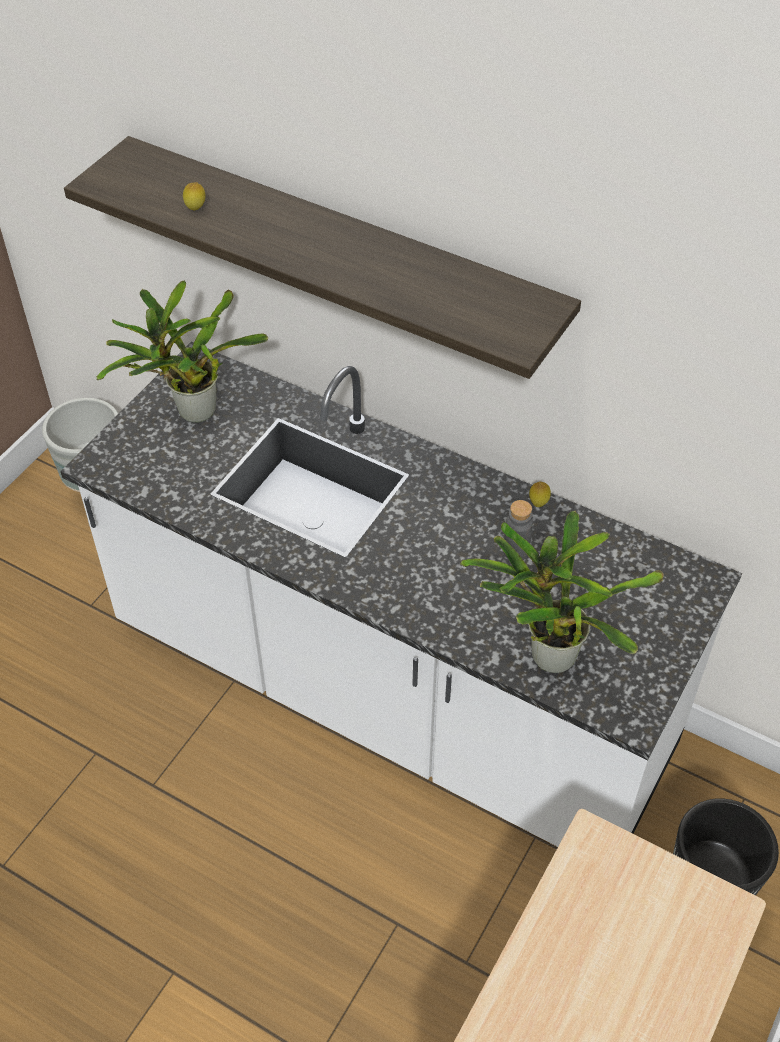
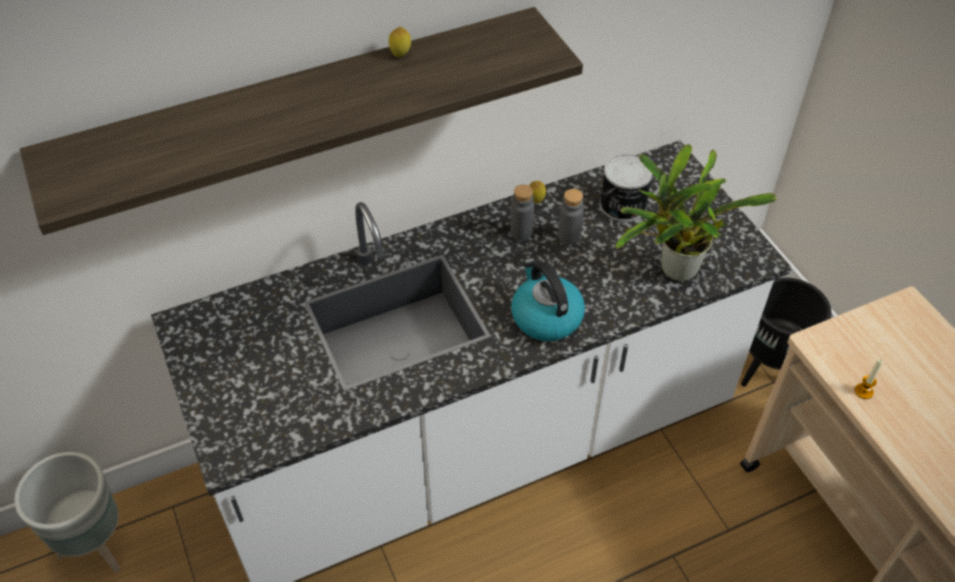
camera: 55 degrees left, 0 degrees up
potted plant [96,280,268,423] -> none
lemon [183,182,205,210] -> lemon moved to [389,27,411,57]
none -> grey bottle [510,185,534,240]
none -> kettle [511,258,585,341]
none -> can [600,154,653,222]
none -> candle [855,359,883,399]

